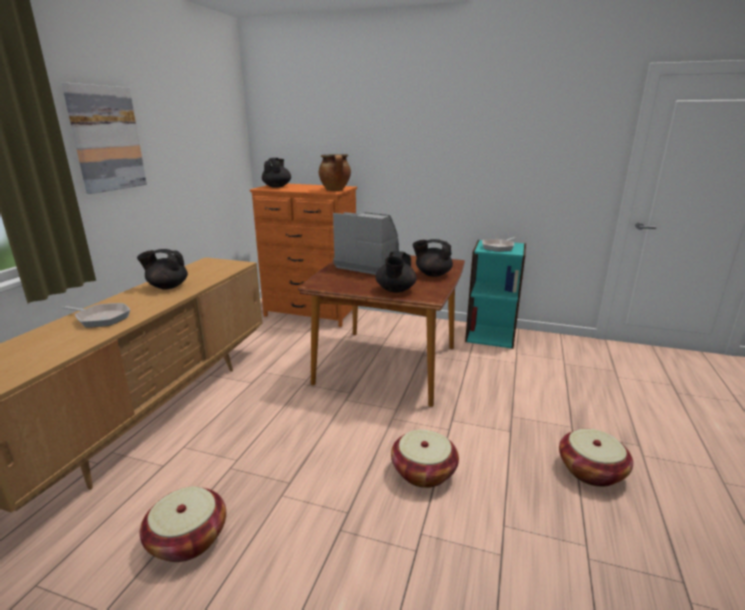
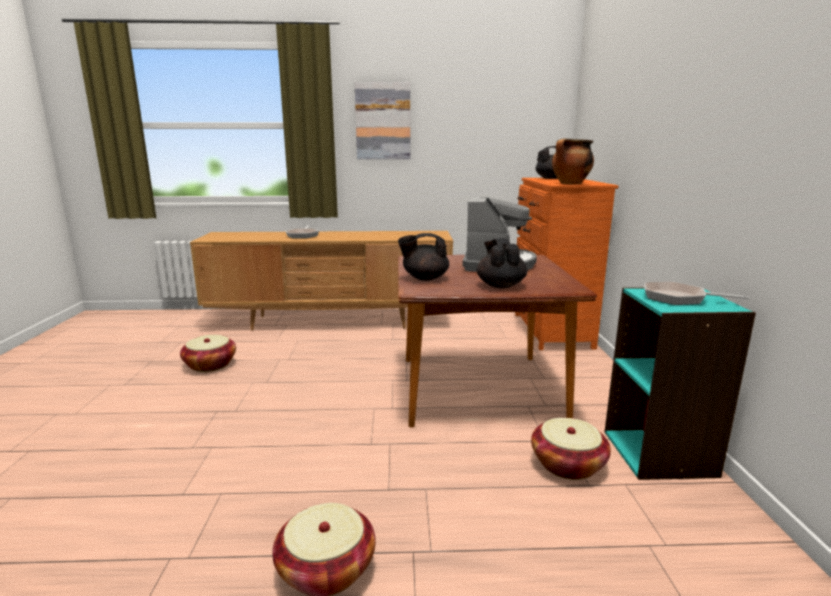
camera: 70 degrees right, 5 degrees down
black teapot [137,249,188,290] -> none
basket [391,430,459,488] -> basket moved to [531,418,611,480]

